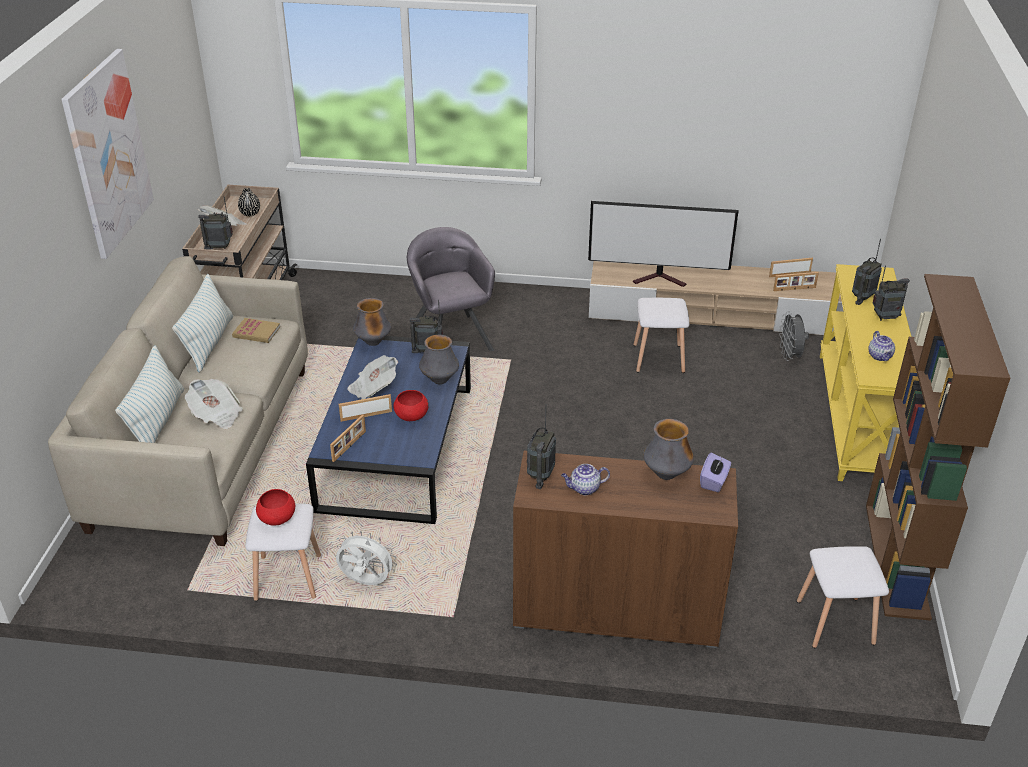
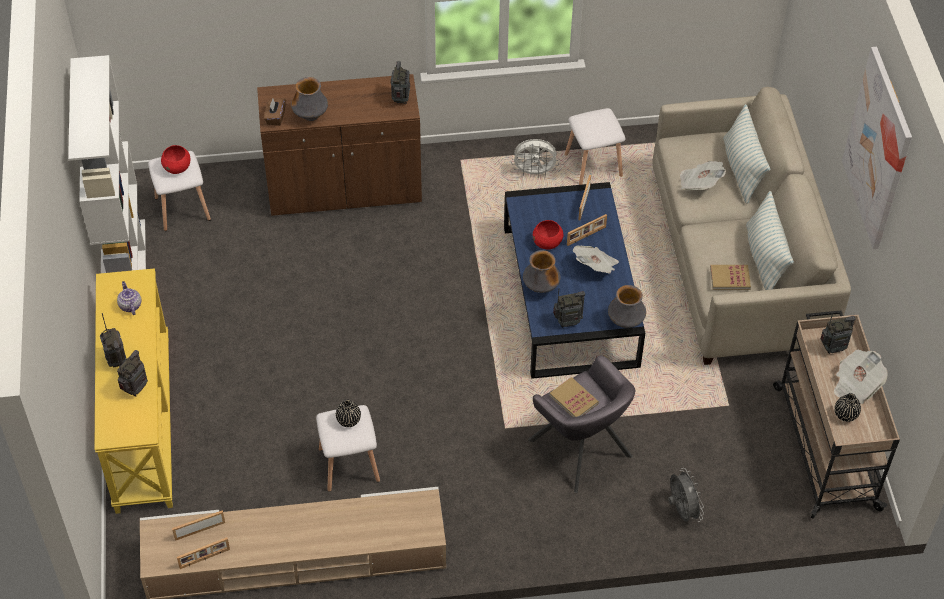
camera: 165 degrees right, 15 degrees up
red bowl [256,489,295,526] -> red bowl moved to [161,145,190,174]
teapot [561,464,610,495] -> none
television [588,201,739,287] -> none
purple tissue box [700,453,731,492] -> brown tissue box [264,98,286,126]
grey fan [779,312,809,361] -> grey fan moved to [668,468,704,522]
brown bookcase [866,274,1010,621] -> white bookcase [68,55,146,273]
radio [872,265,910,321] -> radio turned 90 degrees counterclockwise [100,313,127,367]
none -> black vase [336,399,361,427]
none -> book [549,377,599,417]

